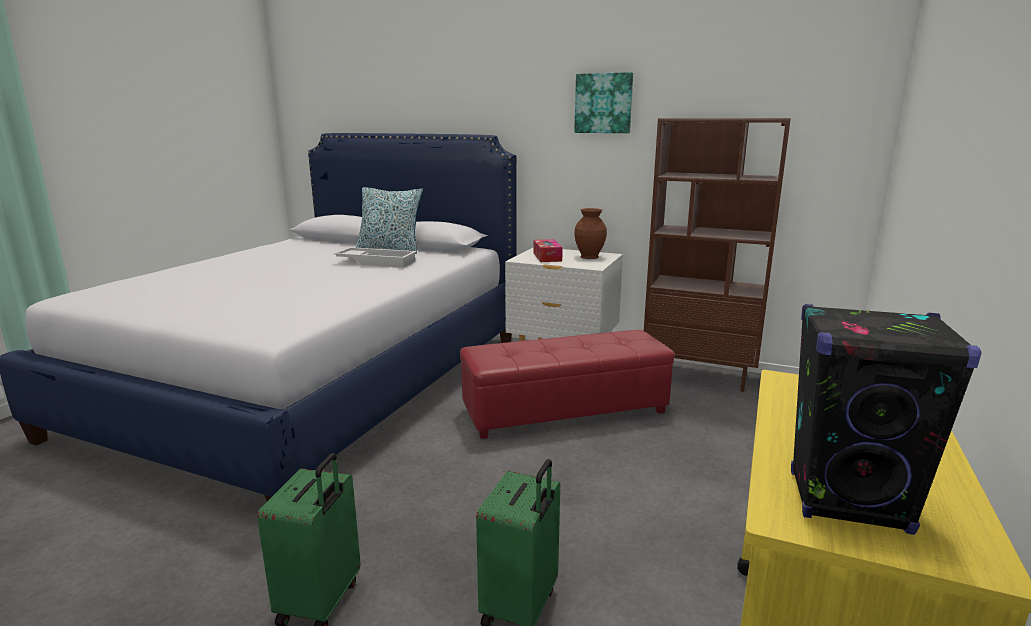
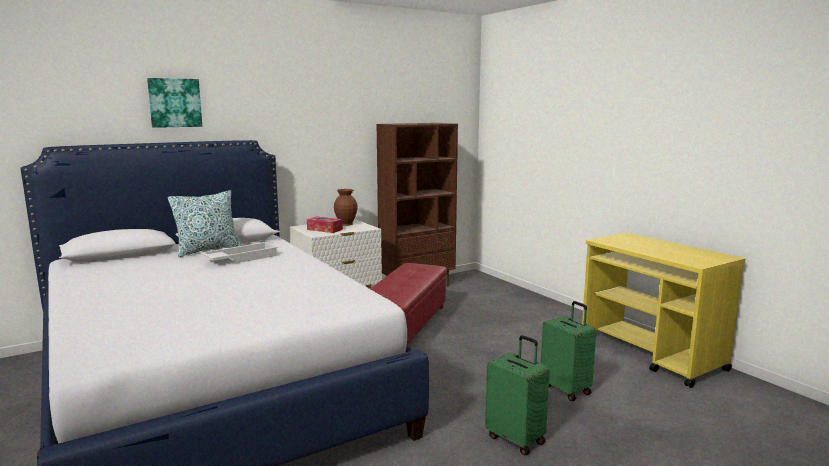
camera: 55 degrees left, 5 degrees down
picture [574,72,633,133] -> picture moved to [147,78,202,128]
black speaker [791,304,981,535] -> none

